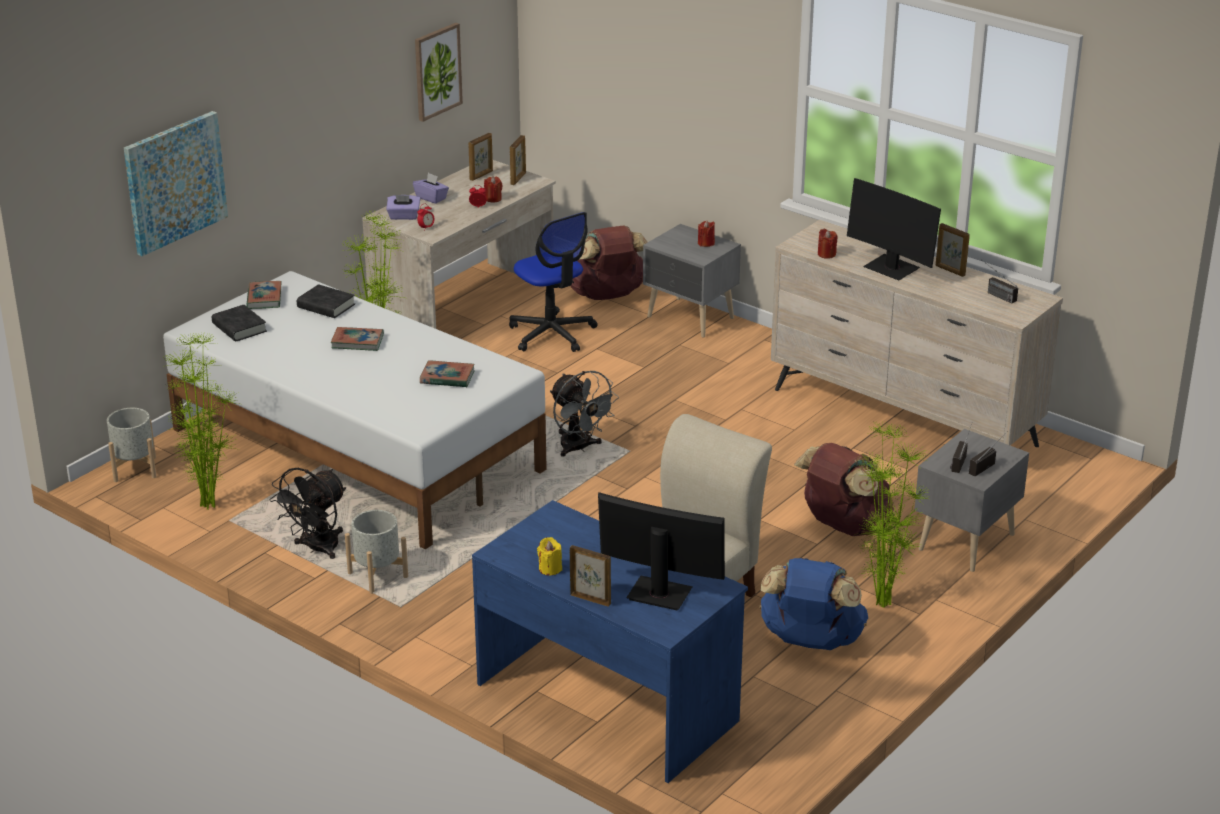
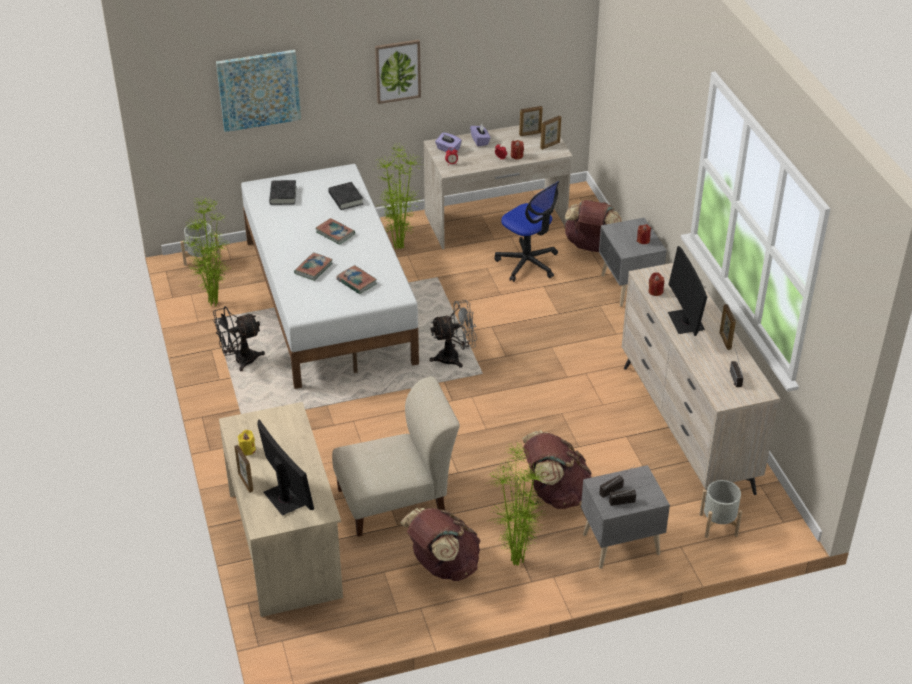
camera: 35 degrees right, 10 degrees up
book [246,281,282,309] -> book moved to [294,253,333,281]
grey planter [345,510,408,594] -> grey planter moved to [699,480,742,538]
picture [415,23,463,122] -> picture moved to [375,39,421,104]
blue desk [472,500,748,783] -> beige desk [219,402,343,617]
office chair [509,212,598,352] -> office chair turned 45 degrees counterclockwise [494,181,559,282]
grey fan [550,371,619,457] -> grey fan turned 105 degrees counterclockwise [429,300,477,368]
blue backpack [759,557,868,650] -> brown backpack [400,508,481,581]

